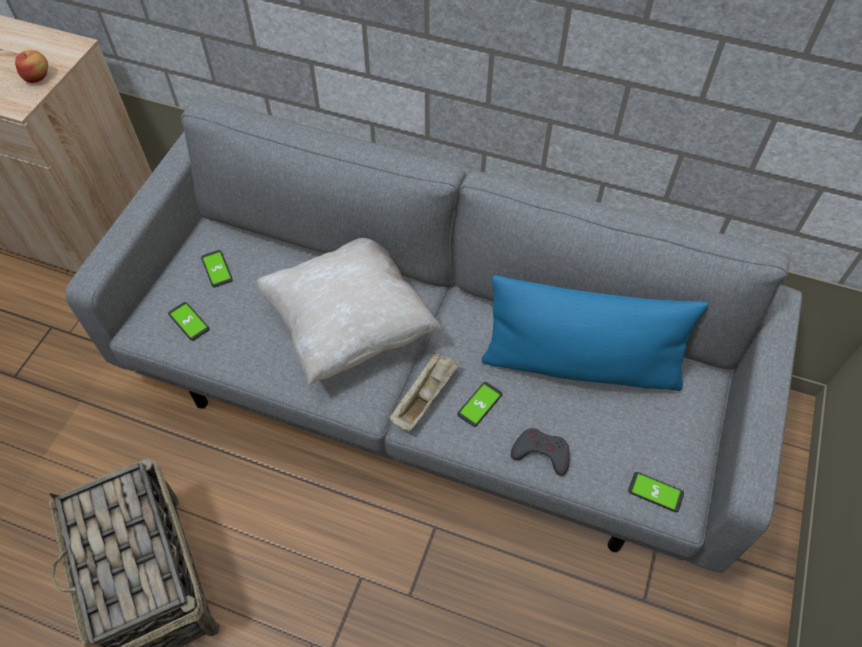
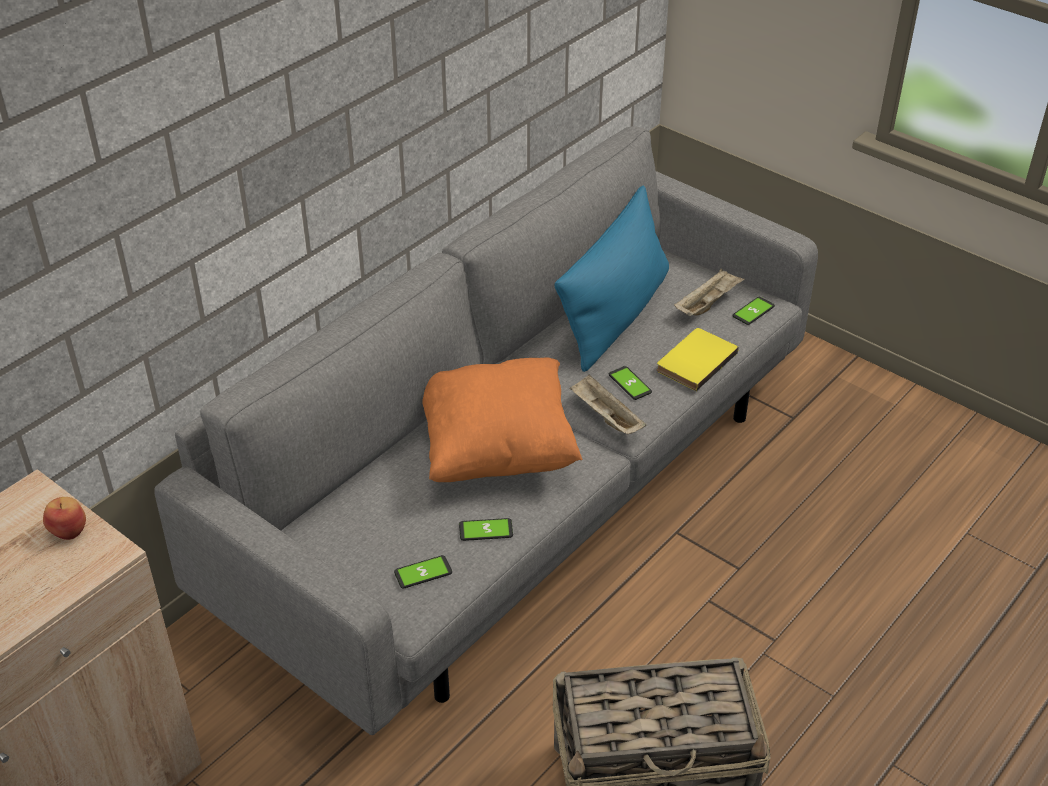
camera: 70 degrees left, 15 degrees down
phone [201,250,233,287] -> phone moved to [459,518,513,541]
beige pillow [256,238,442,385] -> orange pillow [422,357,582,482]
grey game controller [511,428,570,476] -> yellow book [657,328,738,391]
none -> beige tray [674,268,745,316]

